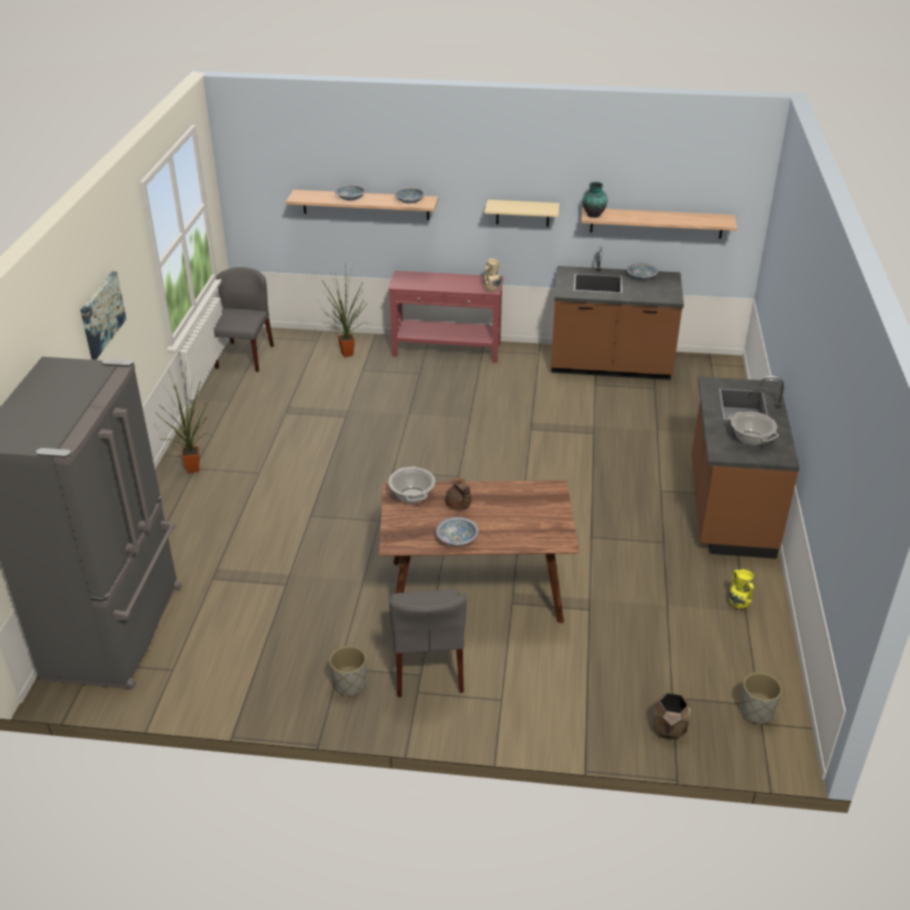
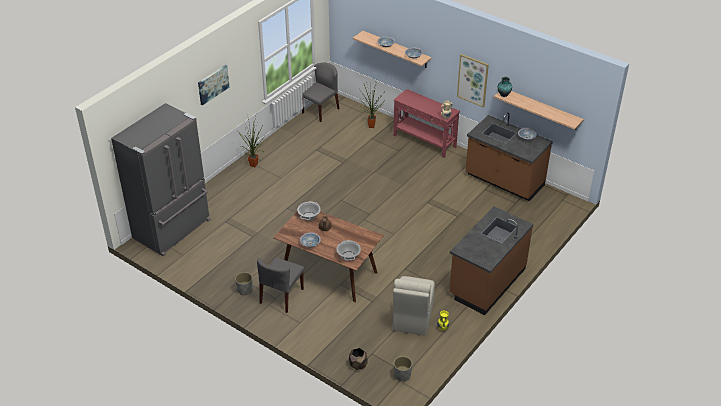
camera: 30 degrees right, 5 degrees up
beige shelf [485,200,560,227] -> picture [457,54,489,108]
cooking pot [729,411,779,446] -> cooking pot moved to [337,240,361,261]
none -> beige chair [393,276,435,336]

